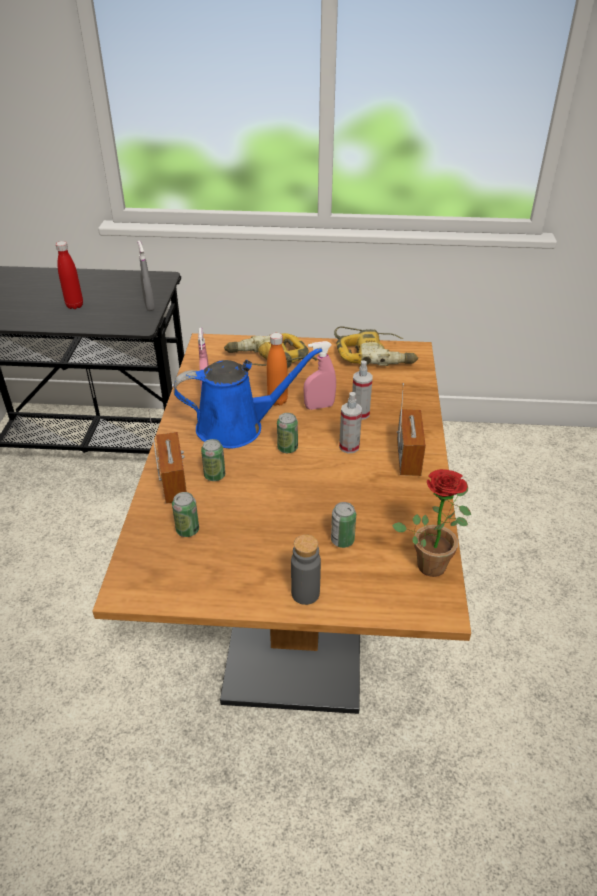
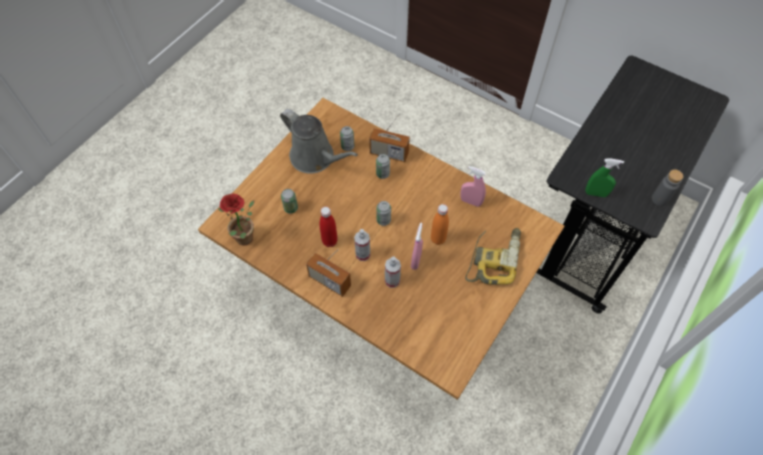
camera: 120 degrees right, 20 degrees up
red bottle [56,241,83,309] -> red bottle moved to [320,207,338,247]
grey spray bottle [138,240,155,311] -> green spray bottle [585,158,624,197]
blue watering can [174,348,322,448] -> none
grey bottle [291,535,321,605] -> grey bottle moved to [652,169,683,206]
power drill [334,326,418,366] -> none
none -> grey watering can [280,109,358,174]

